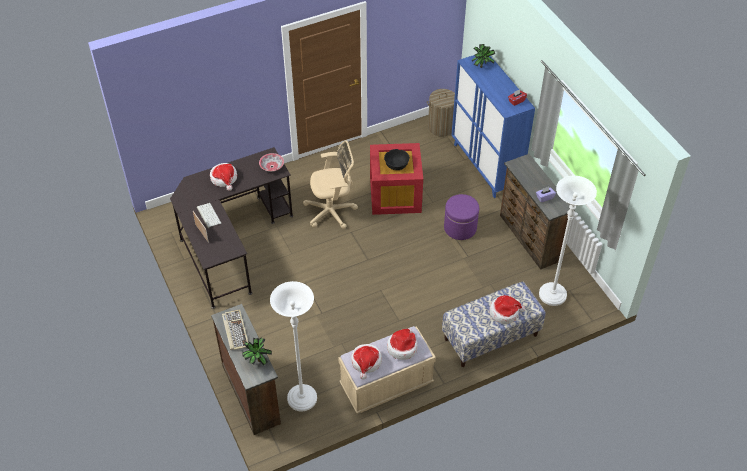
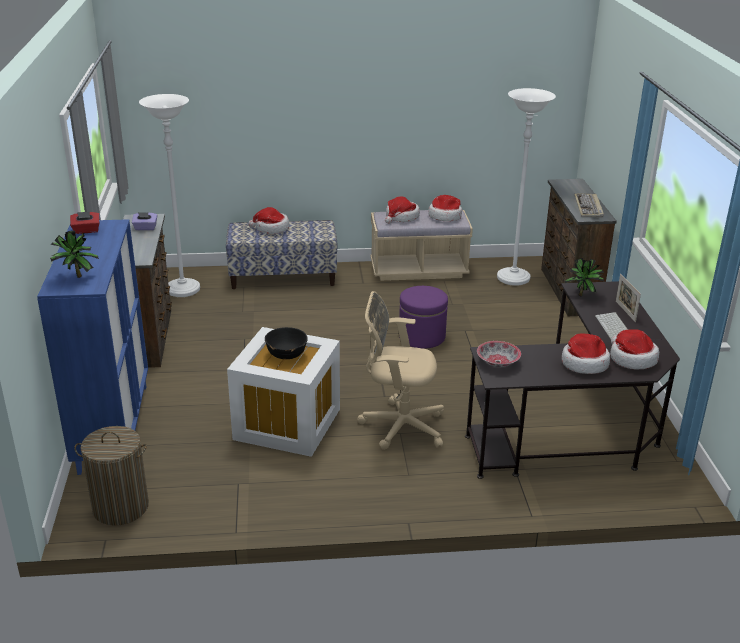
camera: 160 degrees left, 20 degrees down
potted plant [242,338,272,366] -> potted plant moved to [565,258,604,296]
red storage box [370,143,423,215] -> white storage box [227,327,340,457]
purple ottoman [444,194,479,240] -> purple ottoman moved to [399,286,448,349]
none -> hat [610,329,659,370]

